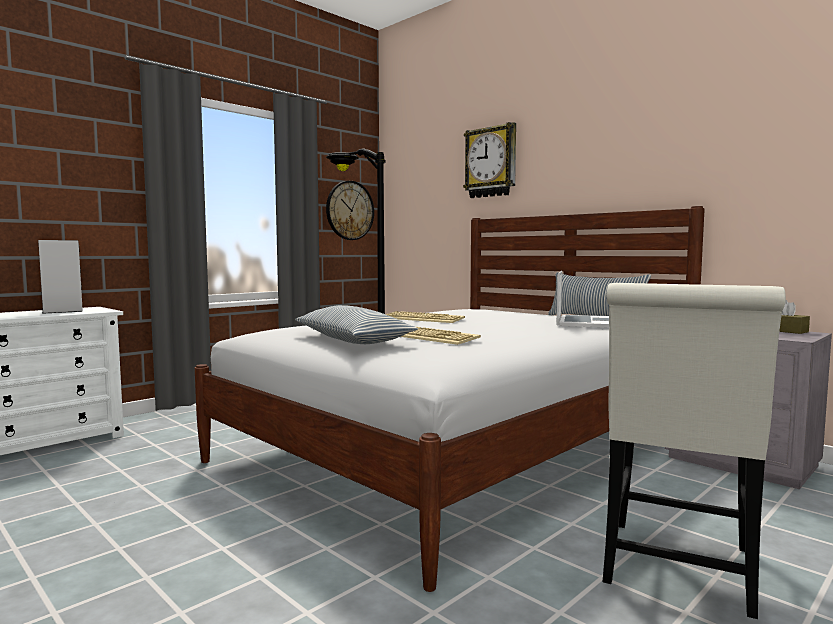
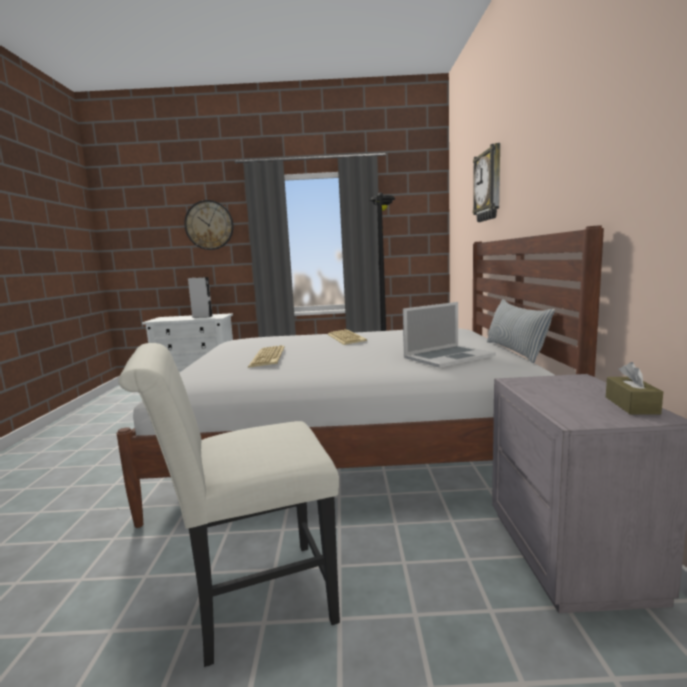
camera: 45 degrees right, 5 degrees up
pillow [295,305,418,344] -> none
wall clock [326,181,374,240] -> wall clock moved to [184,200,234,250]

